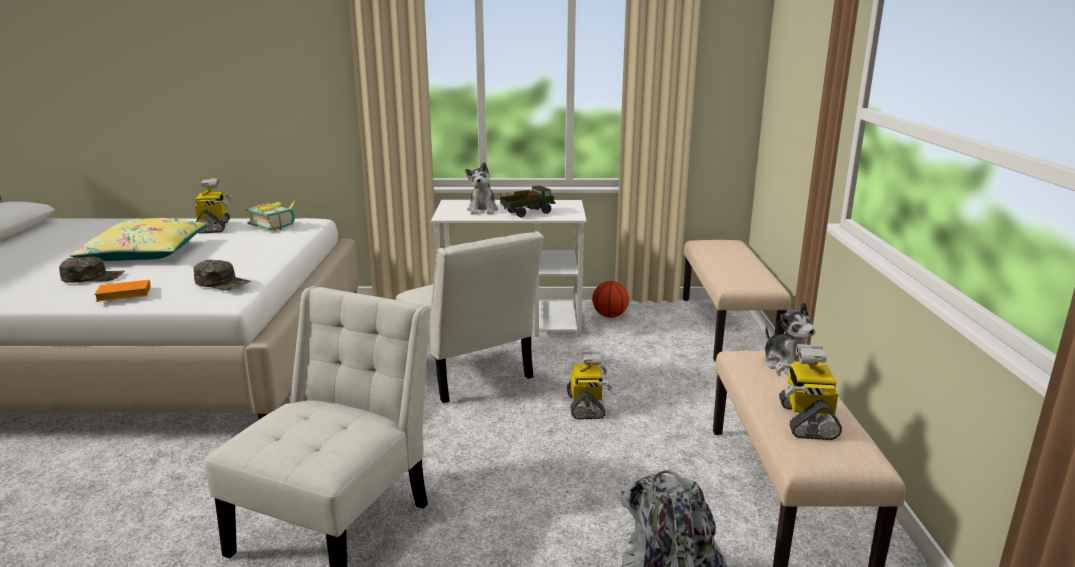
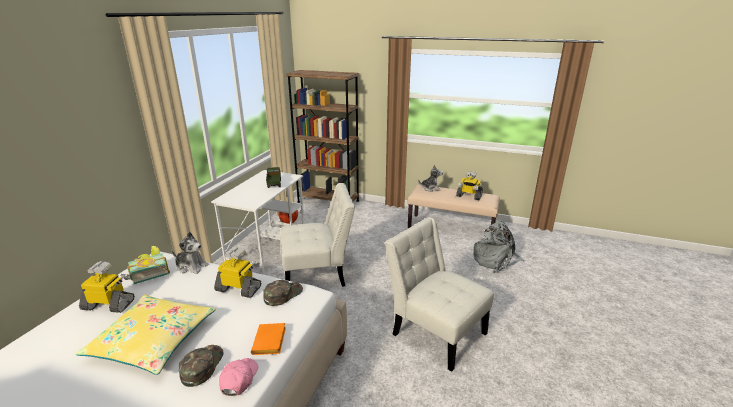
camera: 70 degrees left, 5 degrees up
plush toy [465,162,498,214] -> plush toy moved to [171,232,209,274]
toy robot [567,351,612,419] -> toy robot moved to [214,247,261,298]
beige bench [683,240,791,362] -> brown bookcase [286,70,359,203]
none -> pink cap [219,358,258,396]

